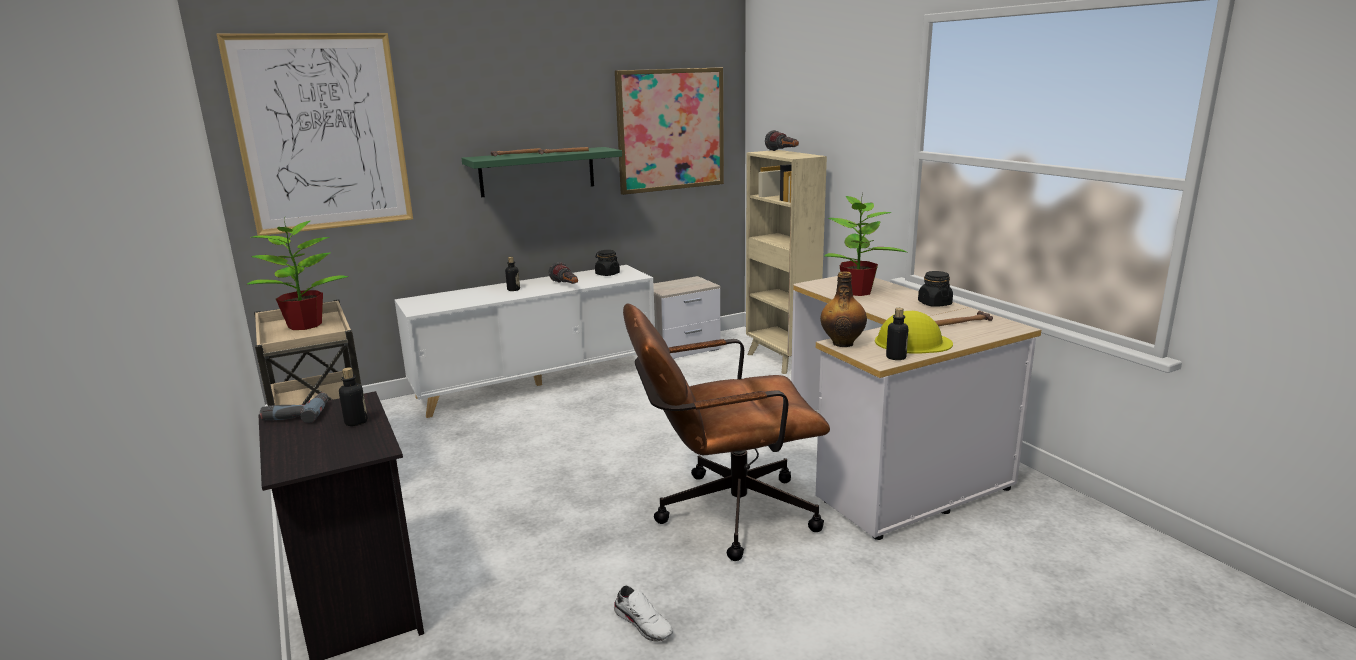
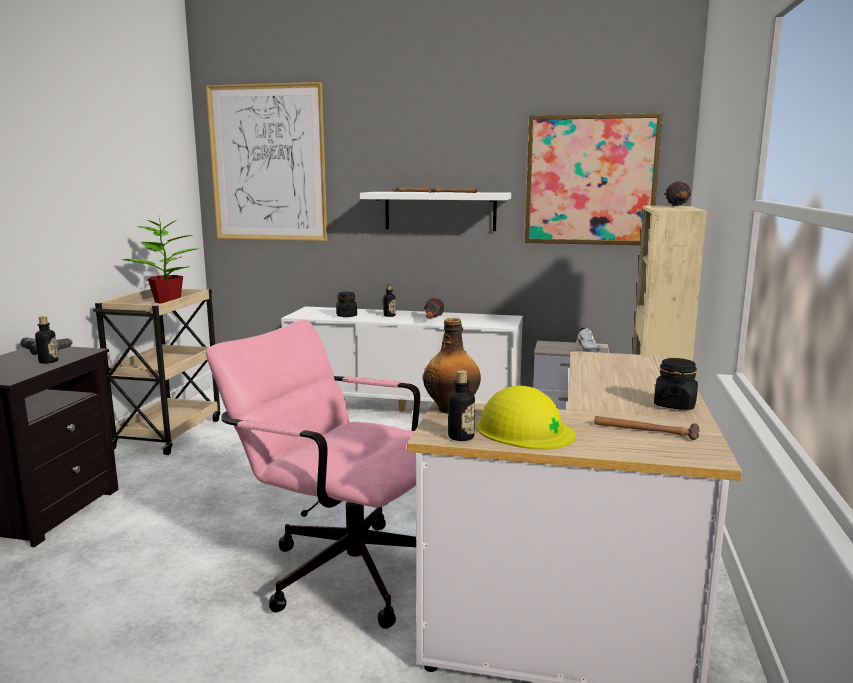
camera: 40 degrees right, 5 degrees down
green shelf [462,147,622,197] -> white shelf [360,192,511,231]
black jar [595,250,620,276] -> black jar moved to [336,292,357,317]
white shoe [614,585,673,642] -> white shoe moved to [576,327,600,352]
brown office chair [623,304,830,561] -> pink office chair [206,320,420,629]
potted plant [824,193,907,296] -> none

